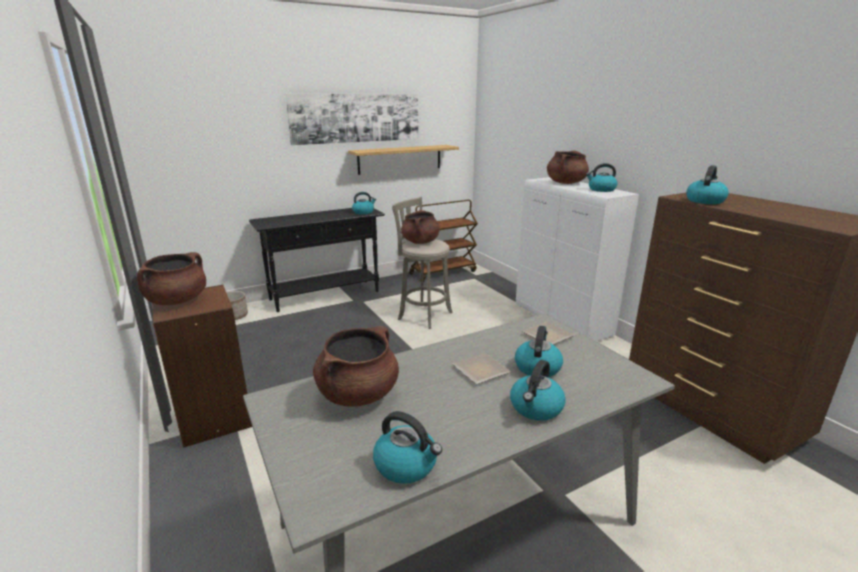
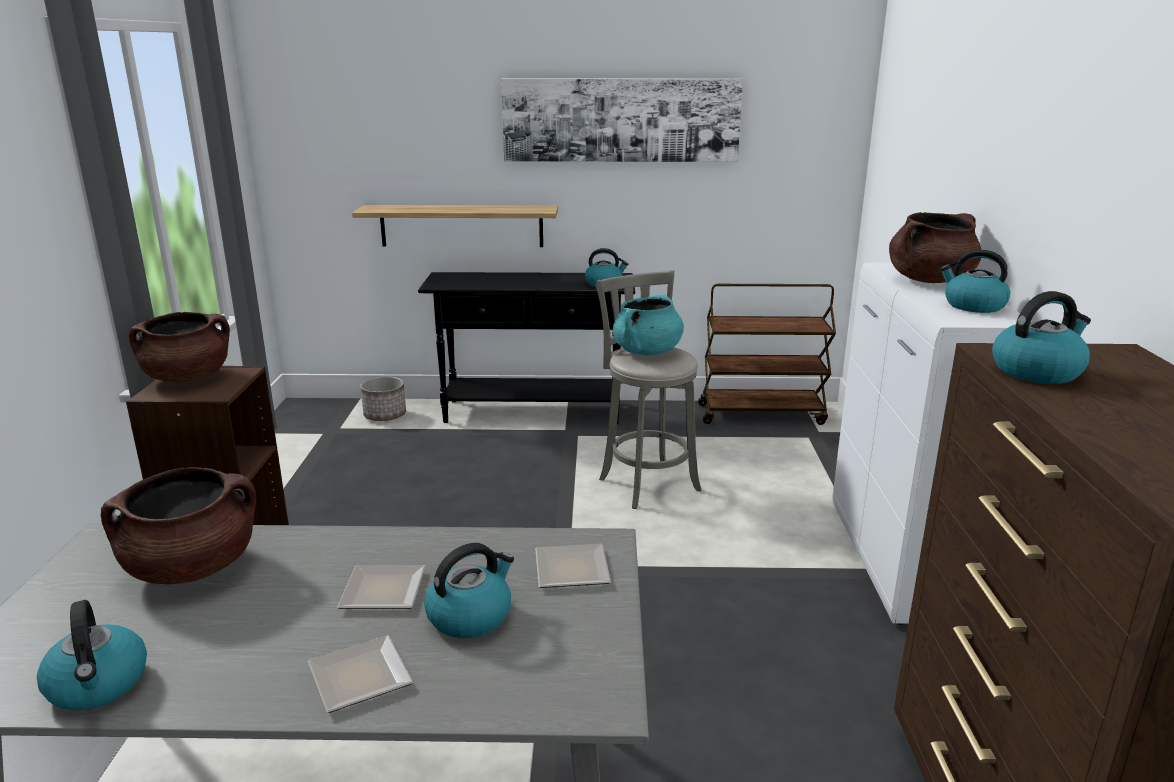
camera: 30 degrees right, 0 degrees up
shelf [348,145,459,175] -> shelf moved to [352,205,558,247]
brown cooking pot [401,210,440,244] -> turquoise cooking pot [613,294,684,355]
kettle [510,360,566,421] -> plate [308,635,413,713]

